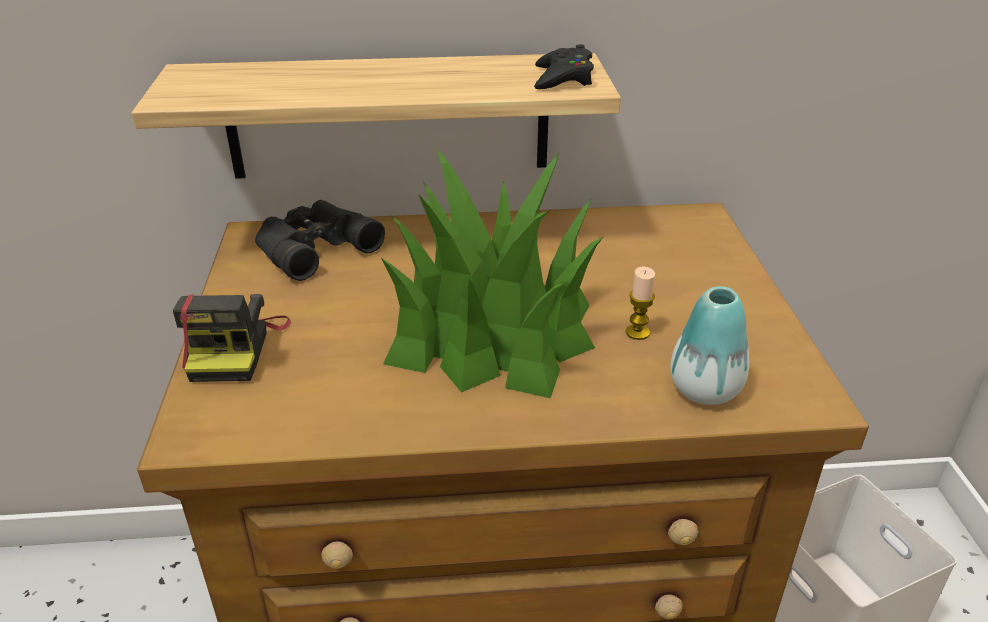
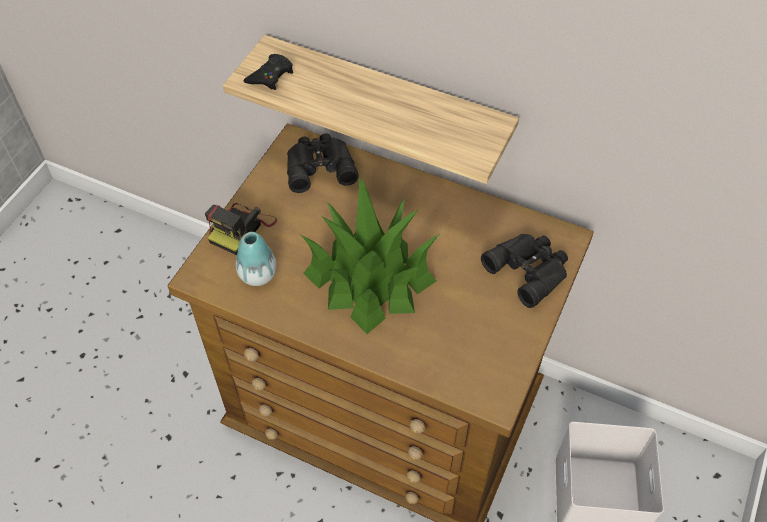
camera: 30 degrees right, 20 degrees up
black game controller [534,44,594,89] -> black game controller moved to [244,54,293,90]
candle [626,266,655,340] -> none
vase [671,286,749,405] -> vase moved to [236,232,277,286]
none -> black binoculars [481,234,568,308]

